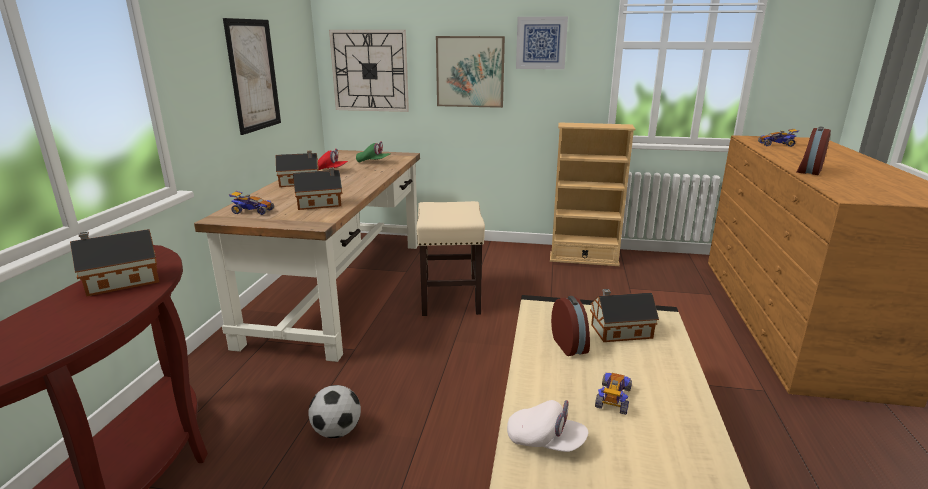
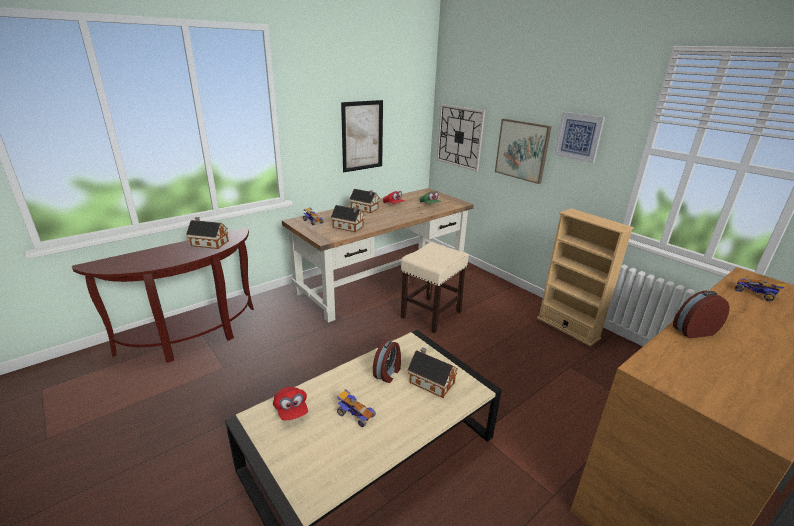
camera: 40 degrees right, 5 degrees up
football [308,385,361,438] -> none
white cap [507,400,588,452] -> red cap [273,387,308,420]
toy car [595,373,632,415] -> toy car turned 60 degrees clockwise [337,389,376,427]

